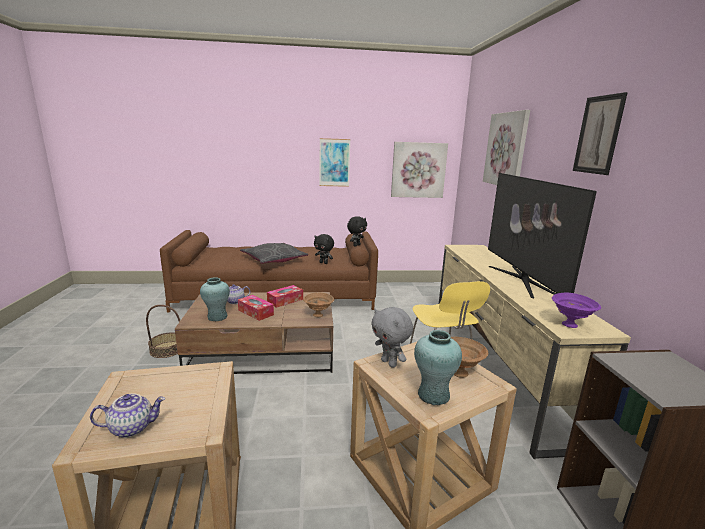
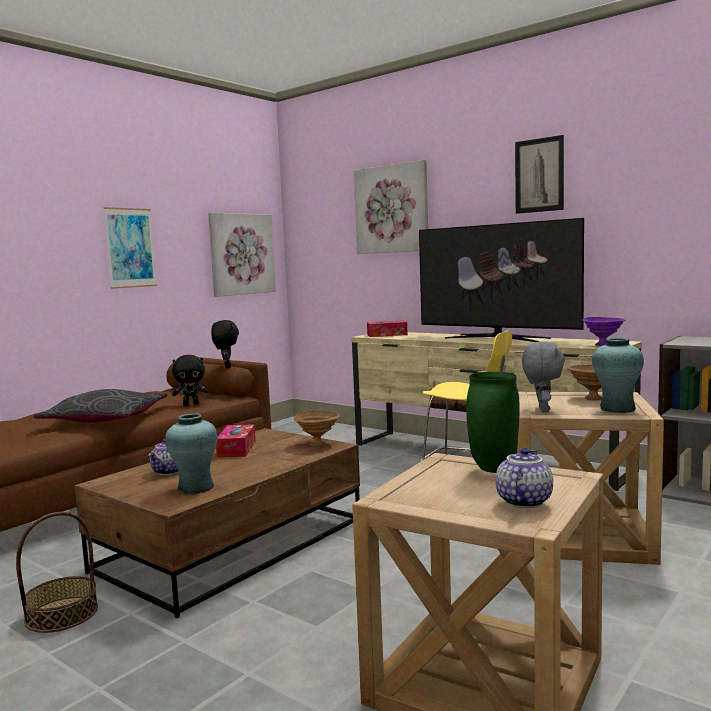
camera: 45 degrees left, 10 degrees down
tissue box [238,295,274,321] -> tissue box moved to [367,320,408,337]
grey plush toy [371,307,413,368] -> grey plush toy turned 90 degrees counterclockwise [522,341,565,413]
none -> green vase [466,372,520,473]

